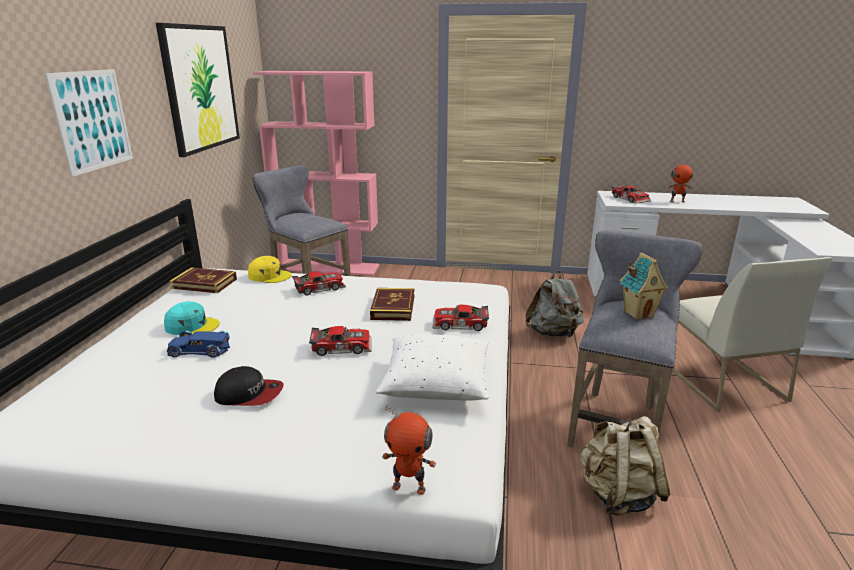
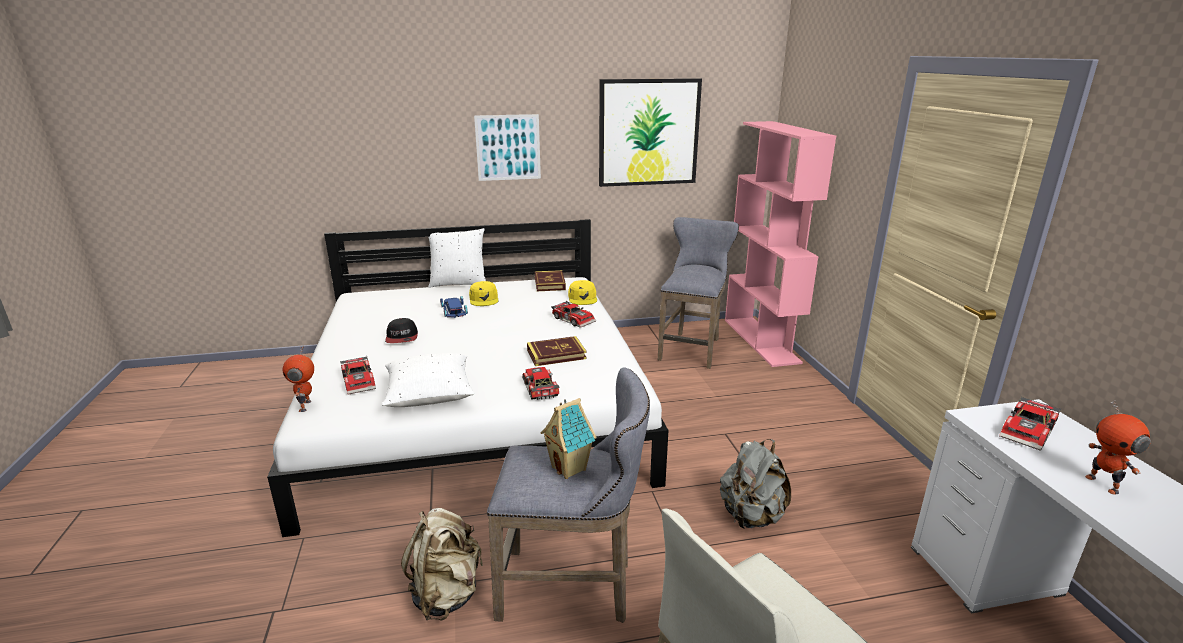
camera: 70 degrees right, 0 degrees up
turquoise cap [164,301,220,336] -> yellow cap [469,281,499,306]
toy car [309,326,372,356] -> toy car moved to [340,357,376,395]
none -> white pillow [428,228,486,288]

